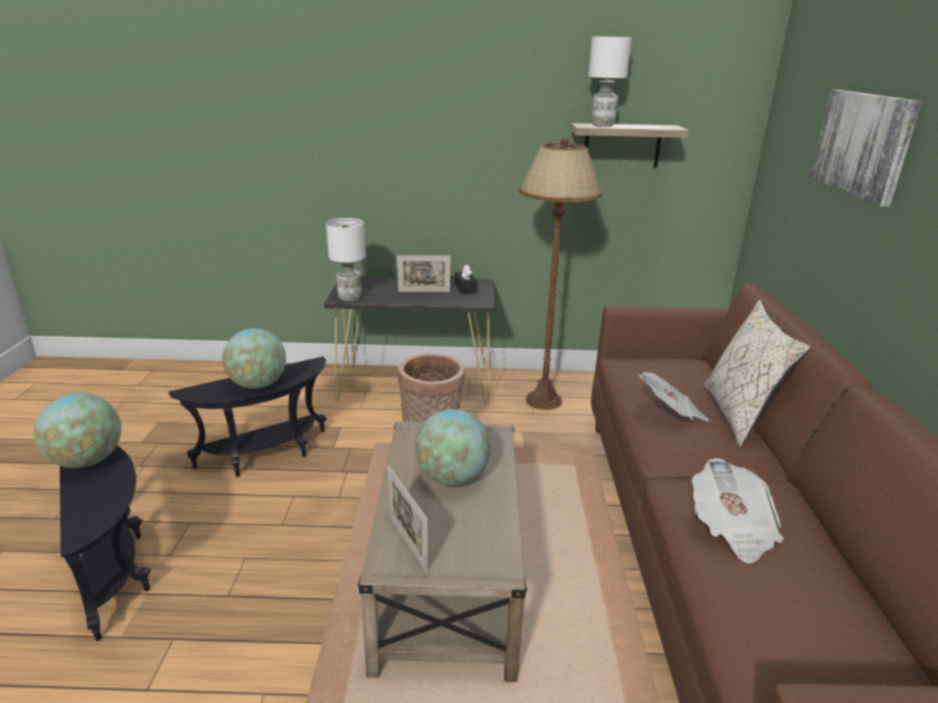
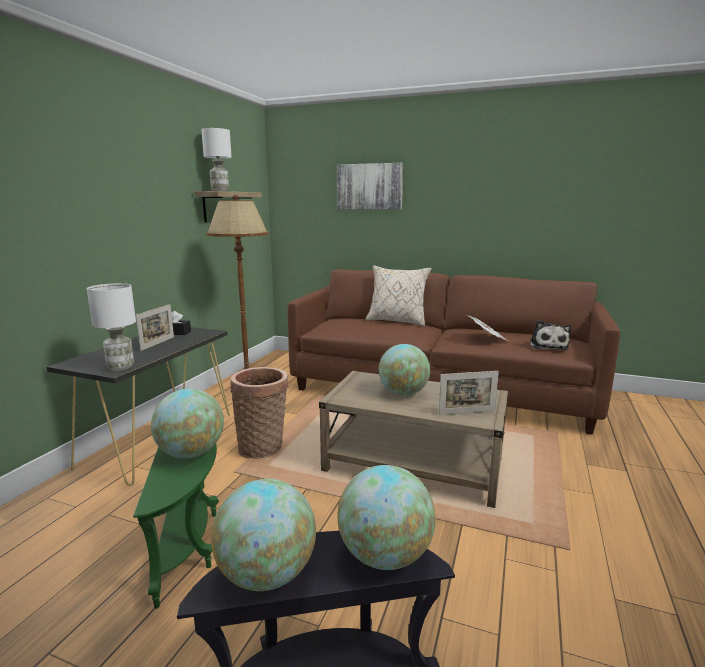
camera: 70 degrees left, 10 degrees down
black side table [169,356,327,477] -> green side table [133,444,219,609]
newspaper [638,372,710,422] -> none
none -> globe [338,465,436,570]
none -> plush toy [530,320,571,350]

